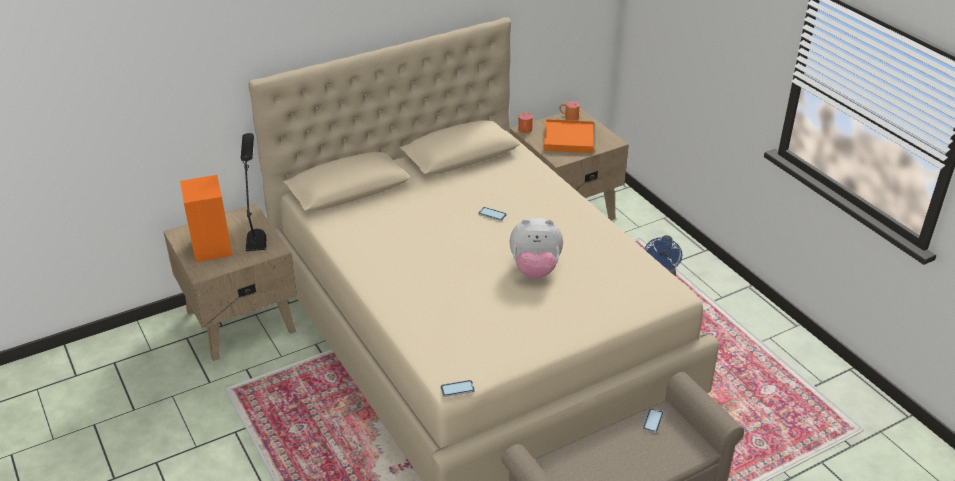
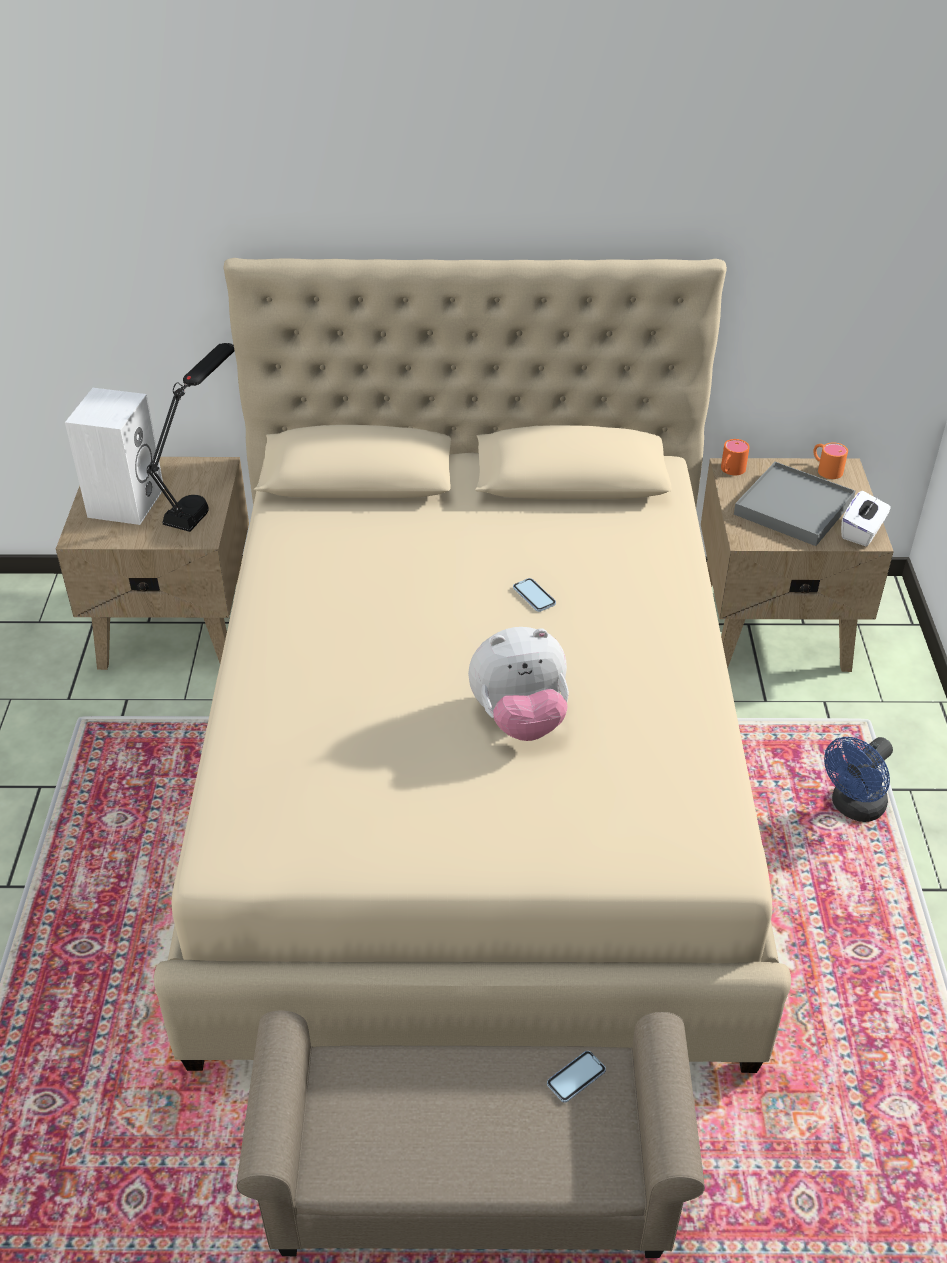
camera: 30 degrees right, 5 degrees up
orange speaker [180,175,232,262] -> white speaker [65,388,164,525]
phone [441,380,475,397] -> none
plush toy [509,218,563,279] -> plush toy turned 45 degrees counterclockwise [468,627,569,741]
orange tray [544,119,594,153] -> grey tray [734,462,855,546]
none -> white tissue box [841,491,891,546]

